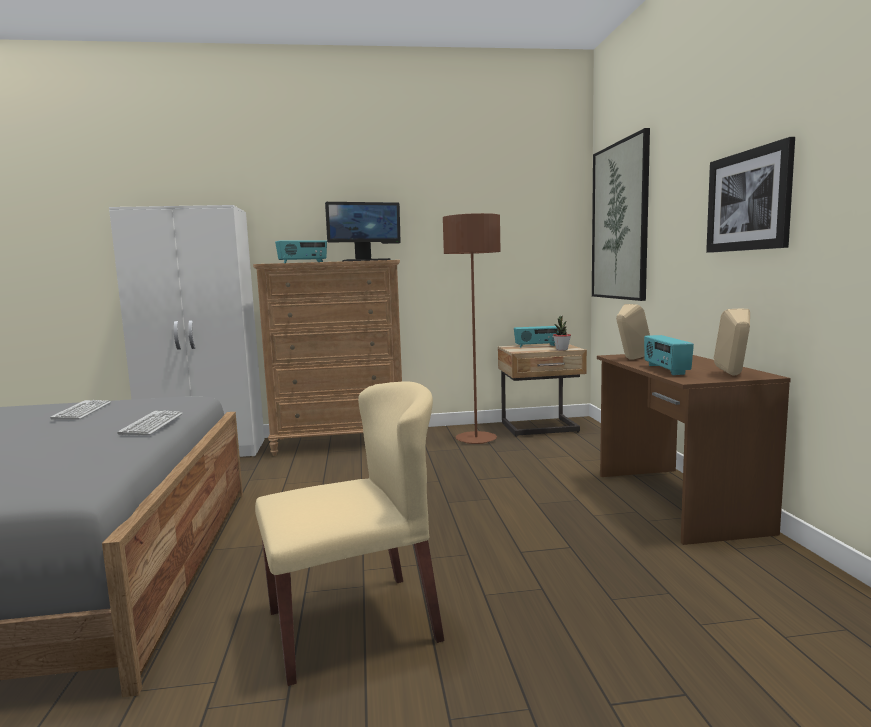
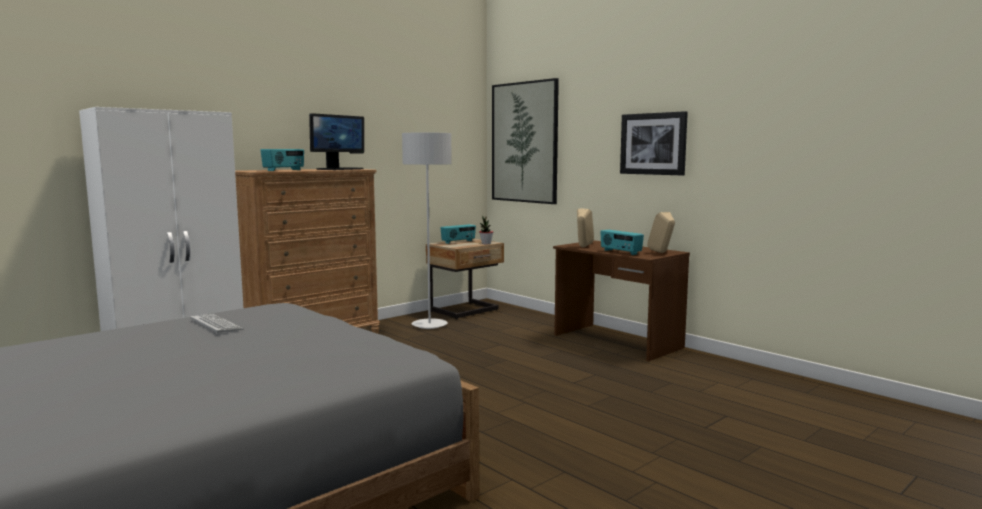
camera: 35 degrees left, 0 degrees up
keyboard [117,411,183,435] -> none
beige chair [255,381,444,686] -> none
brown floor lamp [443,213,501,444] -> grey floor lamp [402,132,452,329]

